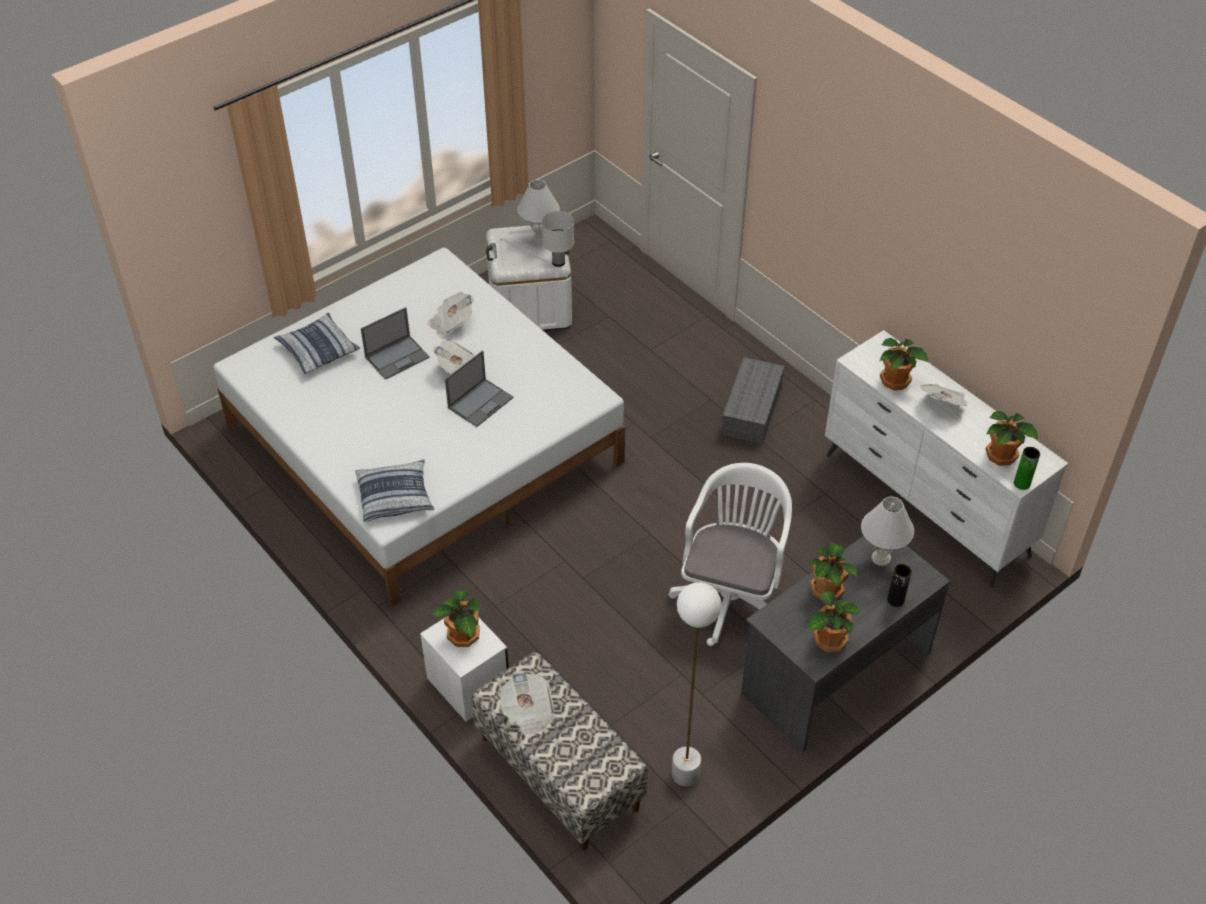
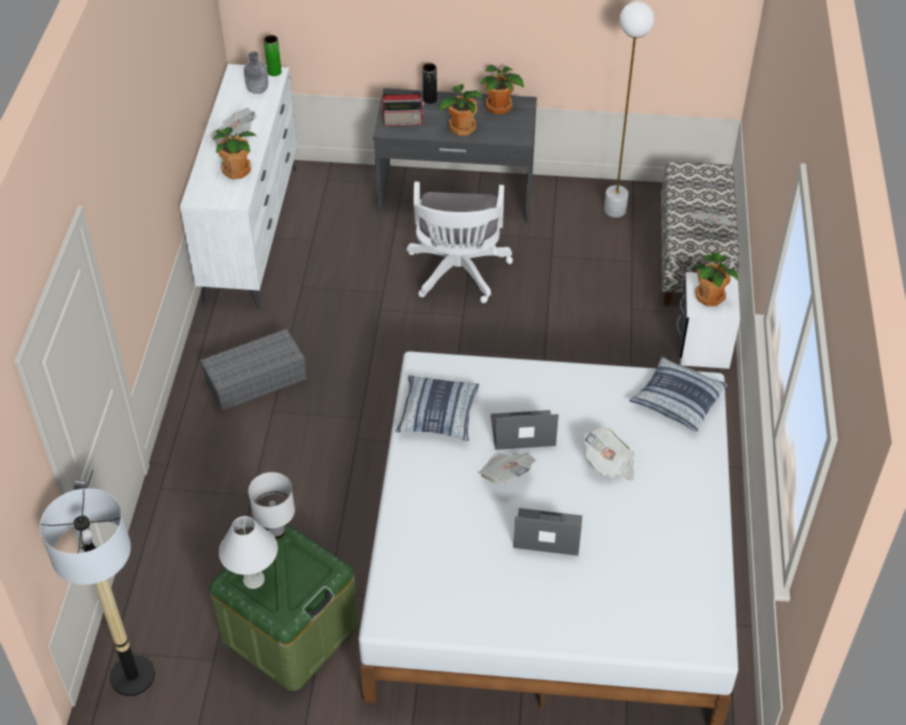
camera: 135 degrees left, 0 degrees up
pillow [274,313,360,374] -> pillow moved to [395,376,479,441]
newspaper [428,292,474,336] -> newspaper moved to [584,427,634,481]
white storage box [486,225,572,331] -> green storage box [209,524,359,692]
white office chair [669,463,792,646] -> white office chair turned 60 degrees counterclockwise [407,182,513,303]
white table lamp [861,497,914,566] -> radio [383,92,424,126]
potted plant [986,411,1038,466] -> grey bottle [244,52,268,94]
none -> floor lamp [40,488,155,696]

